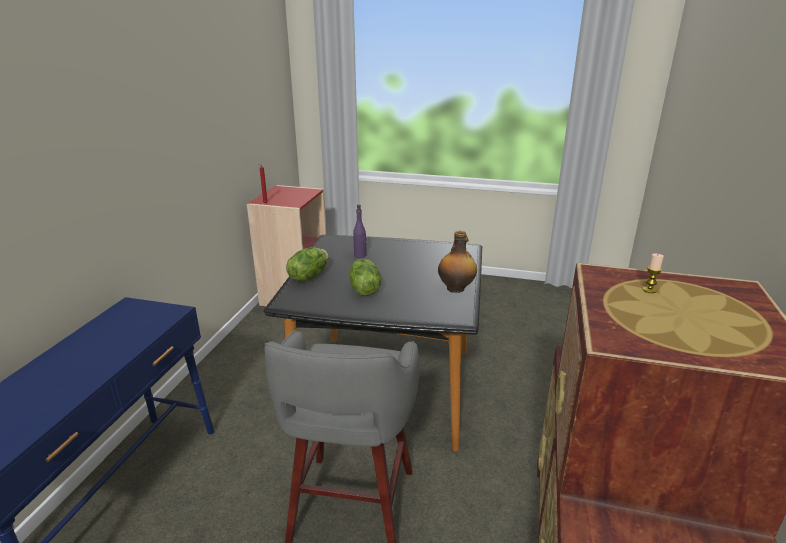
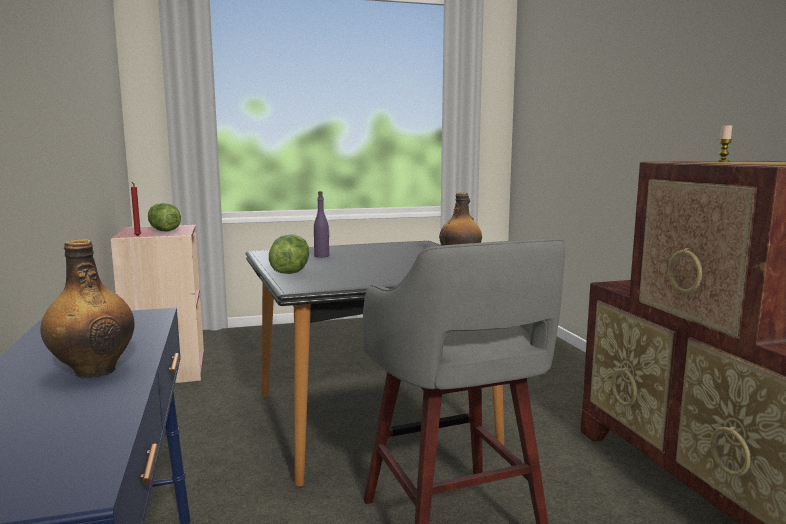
camera: 30 degrees left, 15 degrees down
lettuce [350,259,381,296] -> lettuce moved to [148,203,181,232]
none -> bottle [40,239,135,378]

